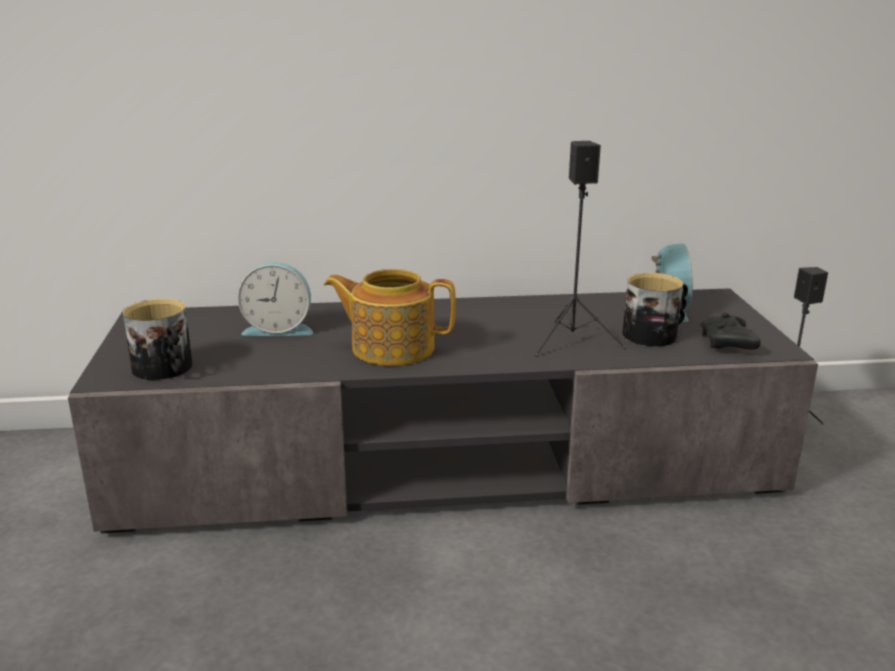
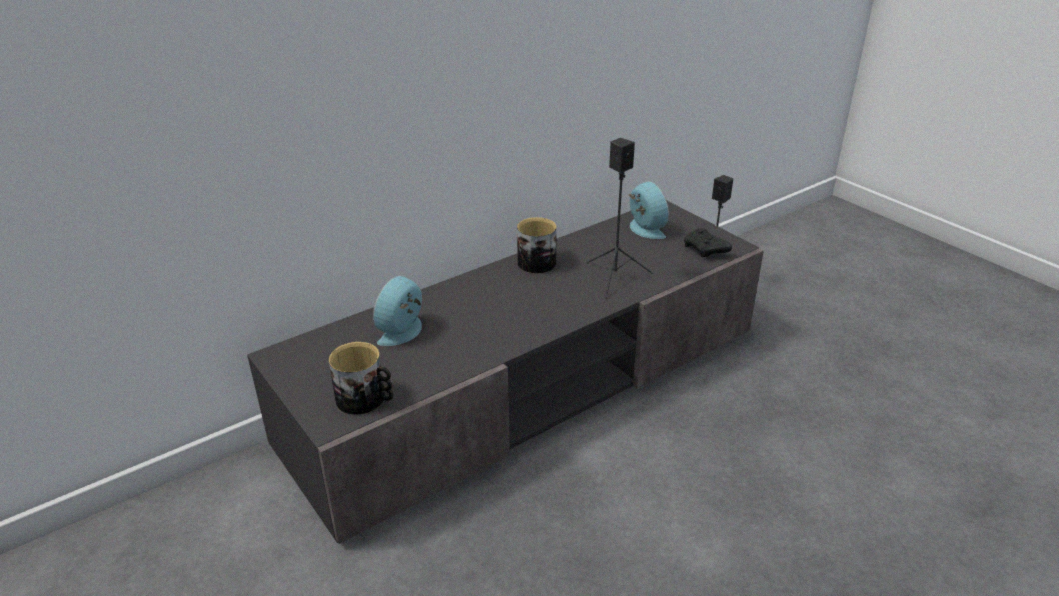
camera: 30 degrees left, 10 degrees up
alarm clock [238,262,313,336] -> alarm clock turned 150 degrees clockwise [373,276,422,346]
teapot [324,269,456,366] -> none
mug [622,273,688,347] -> mug moved to [517,217,557,273]

